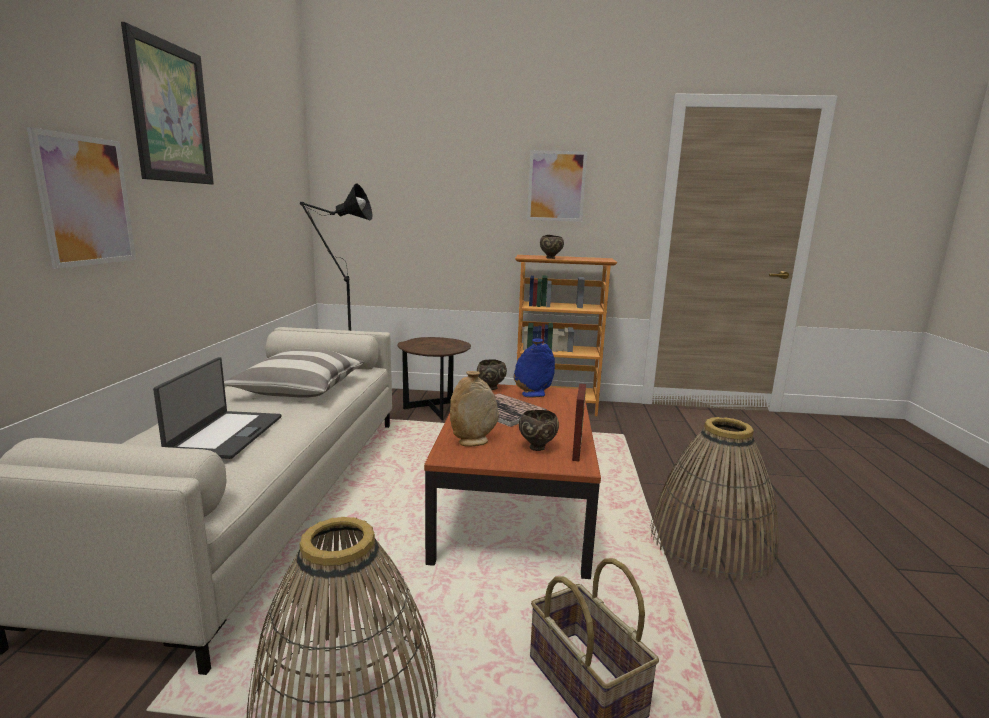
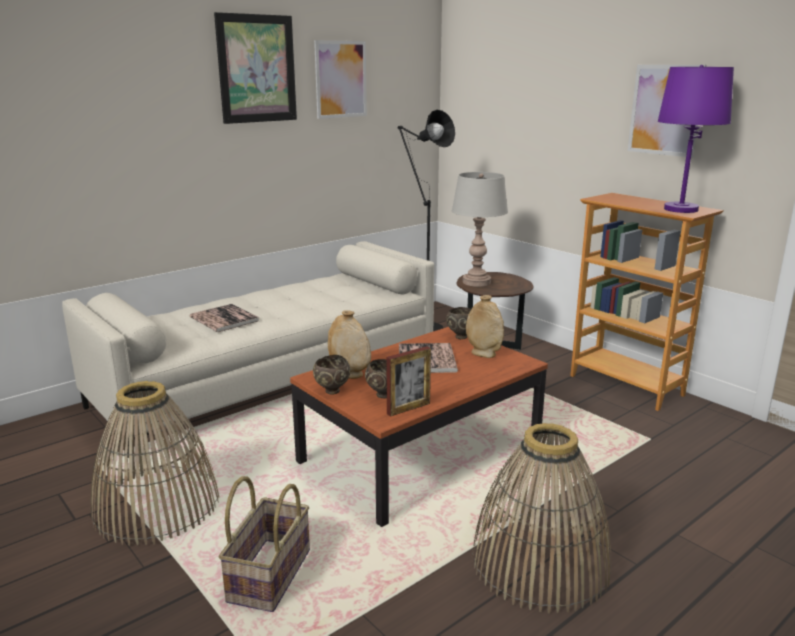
camera: 45 degrees right, 5 degrees up
picture [27,127,136,269] -> picture moved to [314,40,367,119]
laptop [153,357,282,459] -> book [190,304,259,332]
pillow [224,349,364,398] -> none
blue vase [514,338,555,398] -> beige vase [466,295,504,358]
brown bowl [540,235,564,259] -> brown bowl moved to [313,355,350,395]
none -> grey table lamp [452,172,508,287]
none -> purple table lamp [658,65,734,213]

